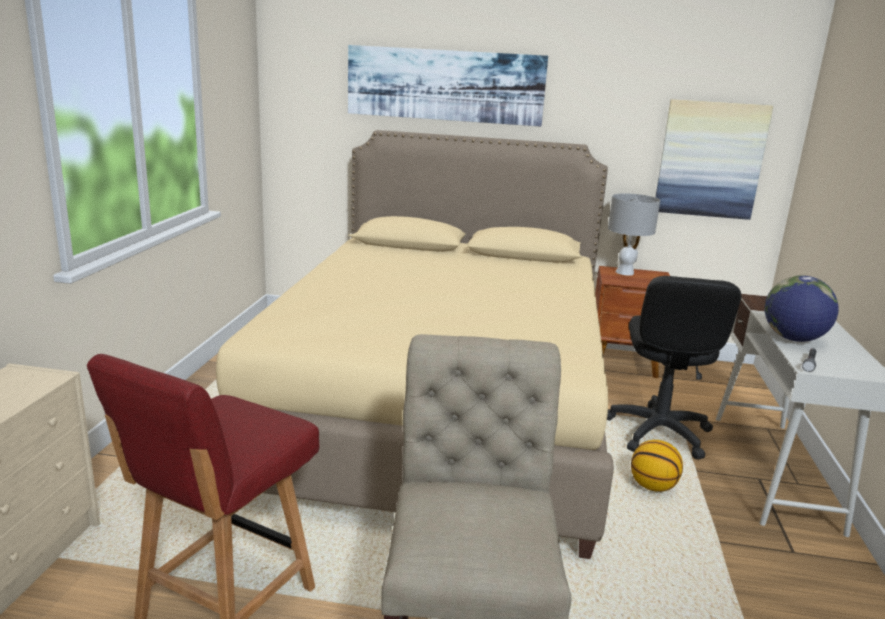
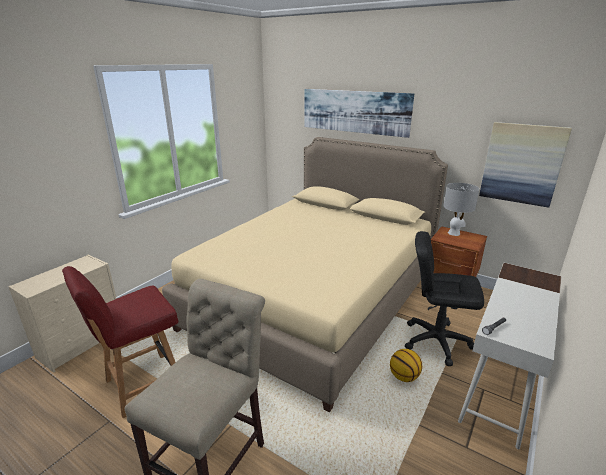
camera: 25 degrees right, 5 degrees up
black office chair [607,276,742,459] -> black office chair turned 75 degrees clockwise [405,231,484,366]
globe [765,276,839,342] -> none

